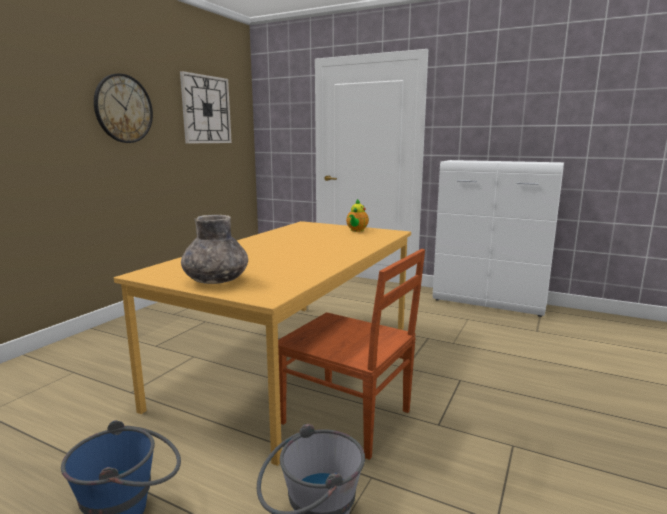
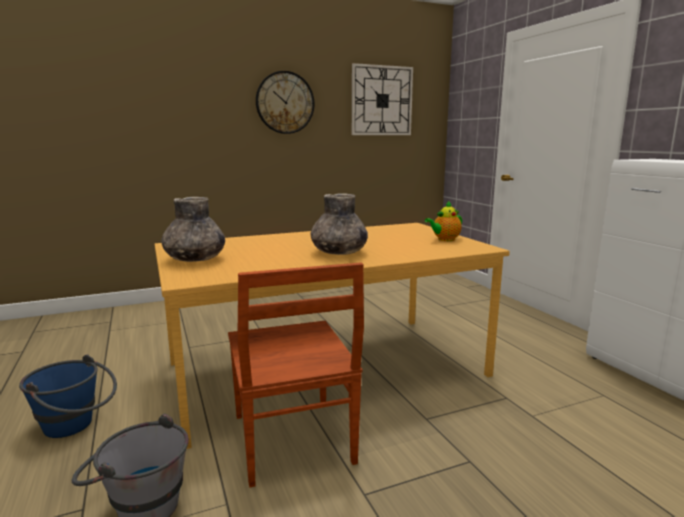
camera: 40 degrees right, 0 degrees up
none -> grey vase [310,193,368,255]

